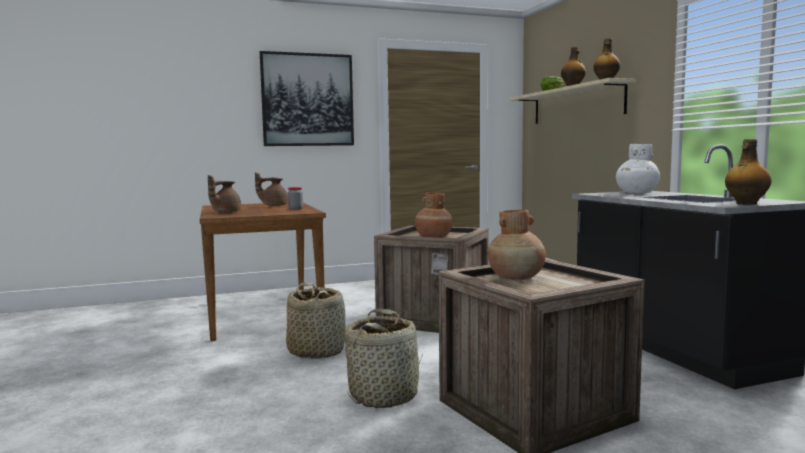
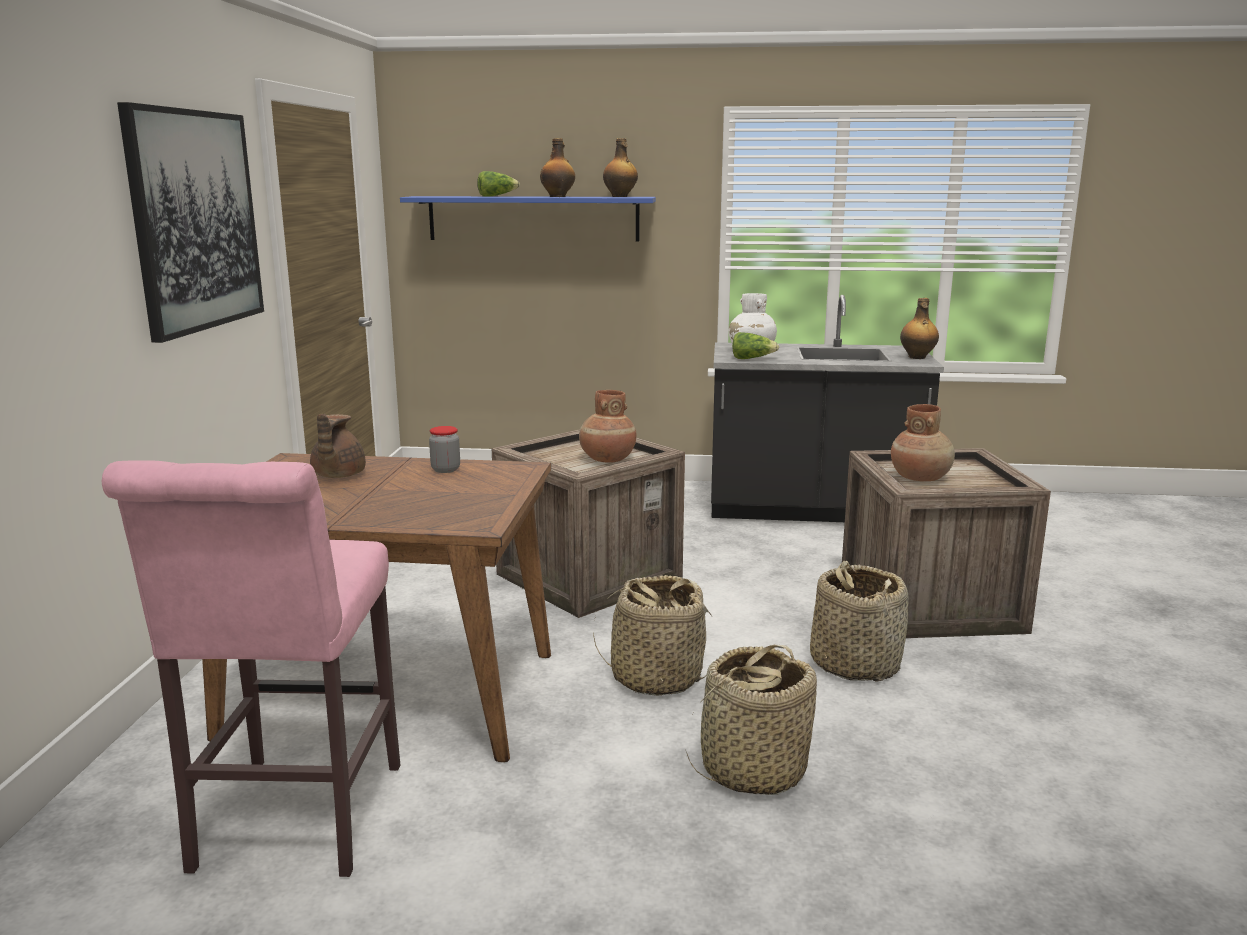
camera: 65 degrees left, 10 degrees up
brown teapot [208,175,241,212] -> none
beige shelf [509,78,636,124] -> blue shelf [400,196,656,242]
none -> pink stool [102,460,400,877]
none -> basket [686,645,817,795]
none -> lettuce [732,332,779,359]

